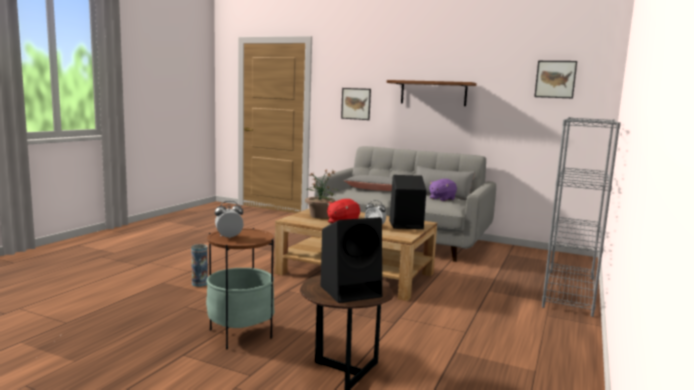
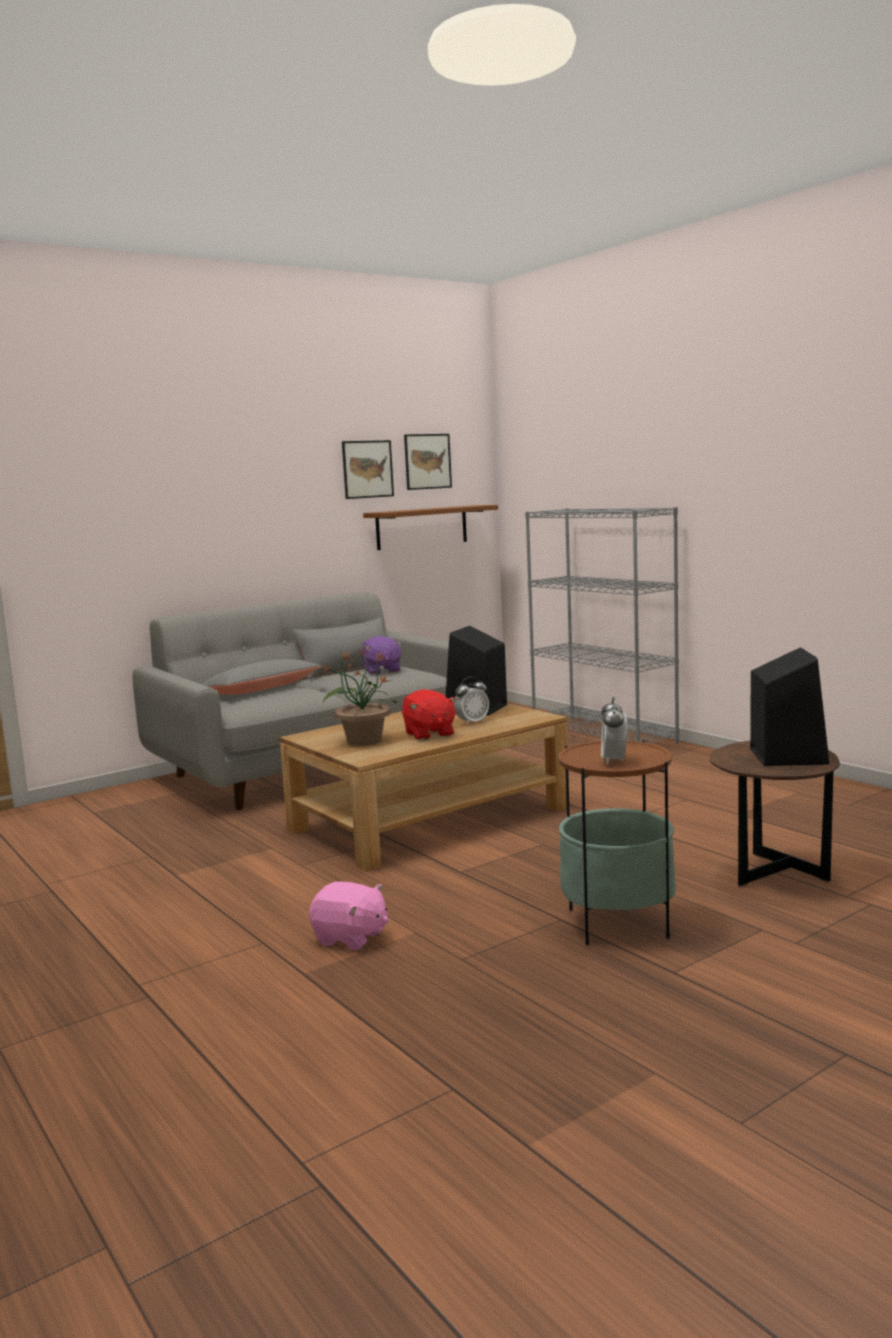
camera: 60 degrees left, 0 degrees up
vase [191,244,208,287] -> pink plush toy [309,882,389,951]
picture [341,88,371,120] -> picture moved to [342,440,394,499]
brown shelf [387,80,477,106] -> brown shelf moved to [363,505,498,550]

